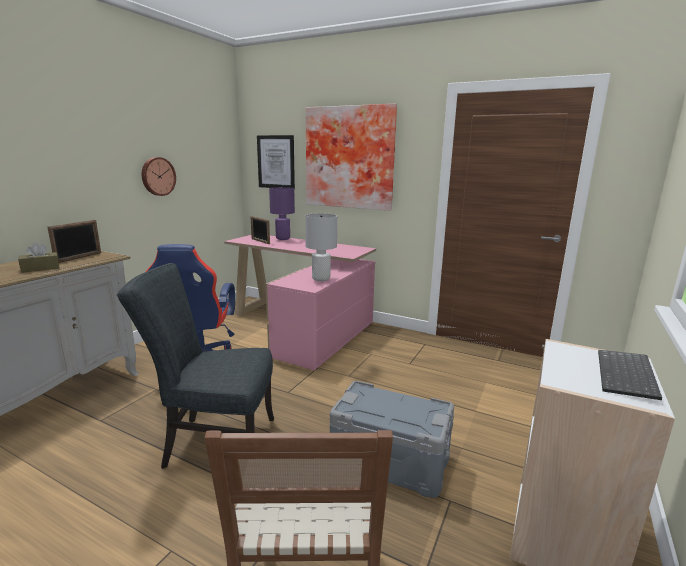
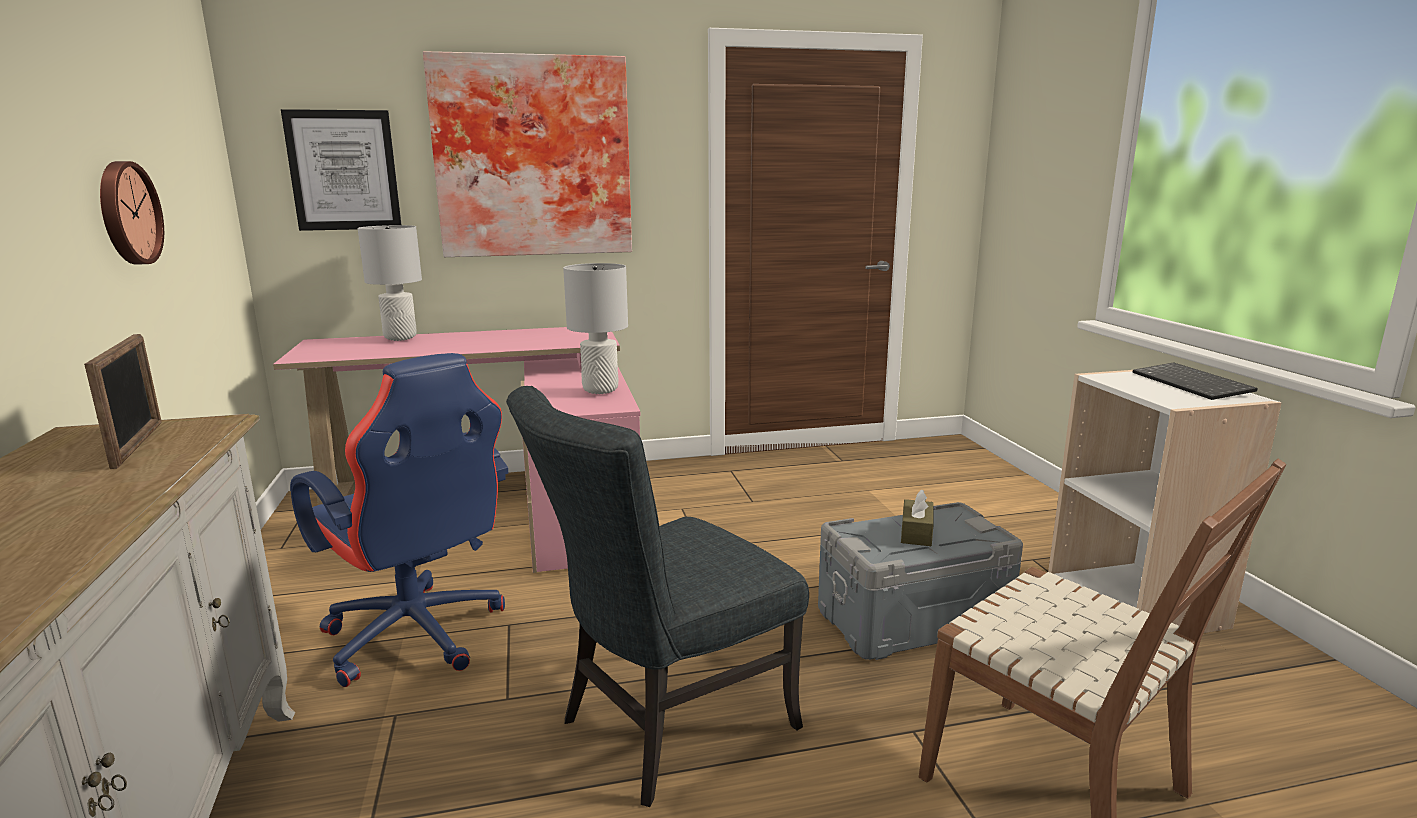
camera: 40 degrees left, 0 degrees up
brown tissue box [18,243,60,273] -> brown tissue box moved to [901,490,934,546]
picture frame [251,216,270,244] -> none
purple table lamp [269,187,295,240] -> grey table lamp [358,225,422,341]

